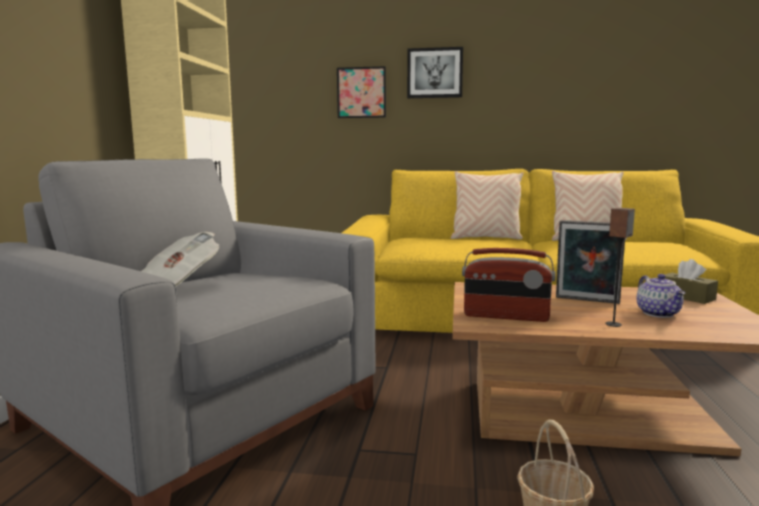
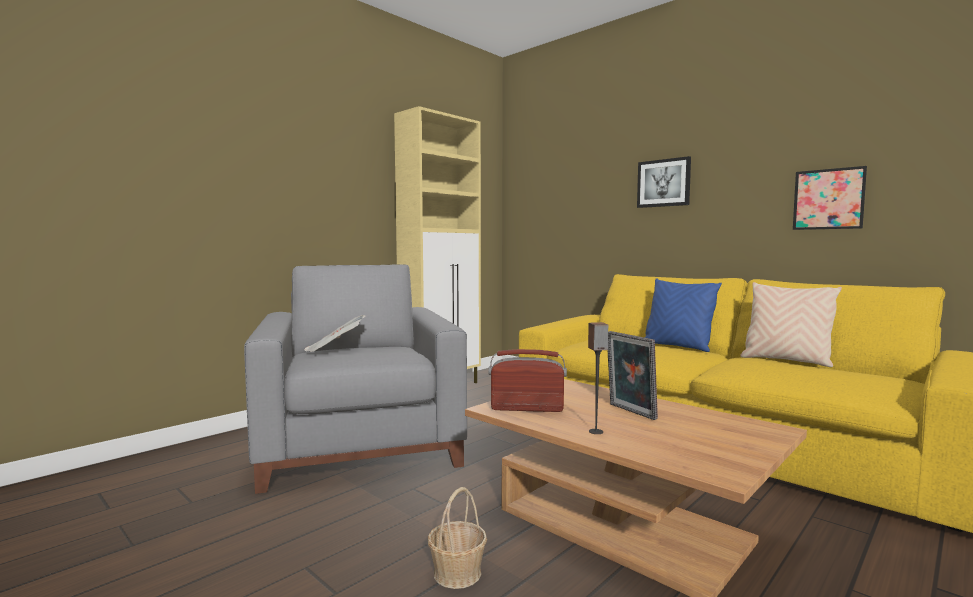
camera: 35 degrees right, 5 degrees down
picture [337,66,386,118] -> picture moved to [793,166,867,230]
beige pillow [451,171,523,240] -> blue pillow [644,278,722,352]
radio [462,248,556,322] -> radio turned 135 degrees clockwise [489,349,567,412]
teapot [637,274,685,318] -> none
brown tissue box [665,259,718,304] -> none

